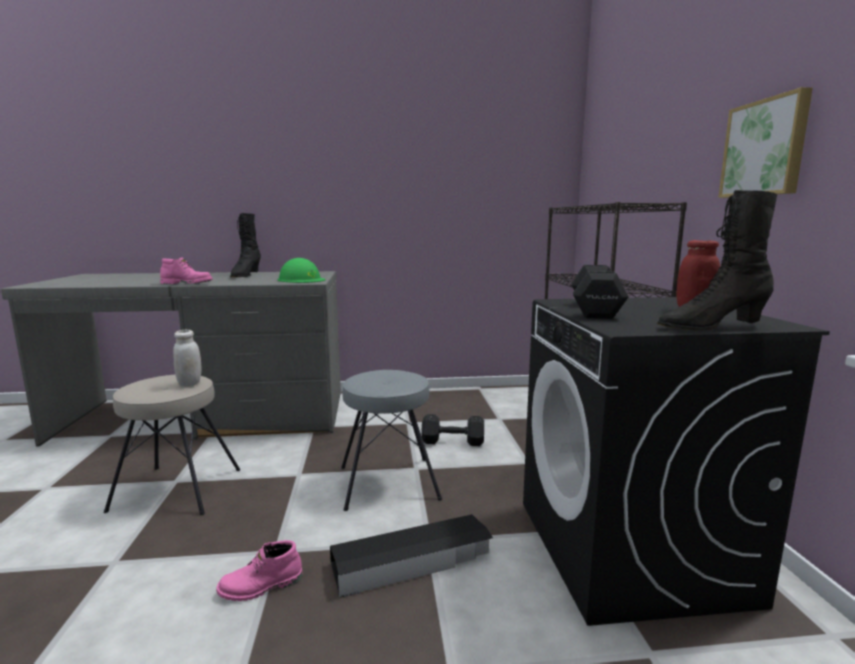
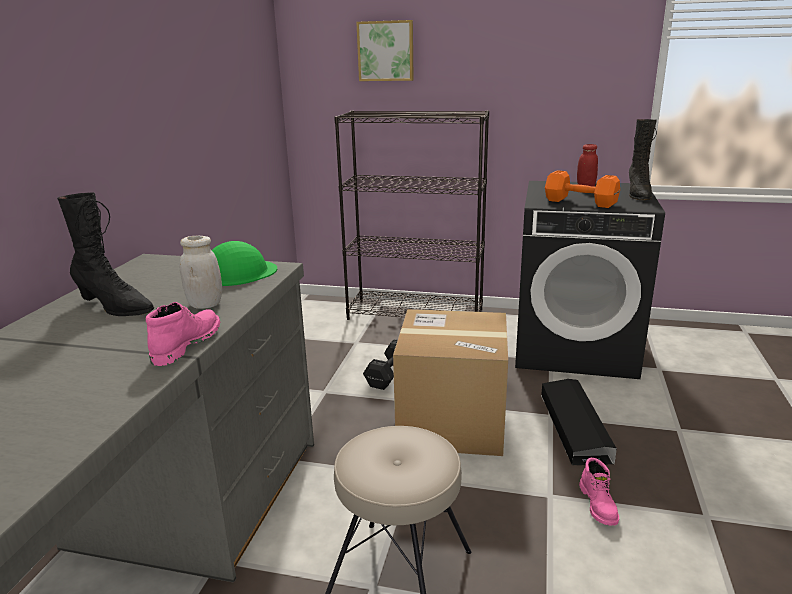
camera: 70 degrees left, 10 degrees up
white jar [173,330,202,386] -> white jar moved to [180,236,222,309]
grey stool [341,370,442,511] -> cardboard box [393,309,508,456]
black dumbbell [571,265,629,319] -> orange dumbbell [545,170,620,208]
picture [718,87,813,198] -> picture moved to [356,20,414,81]

